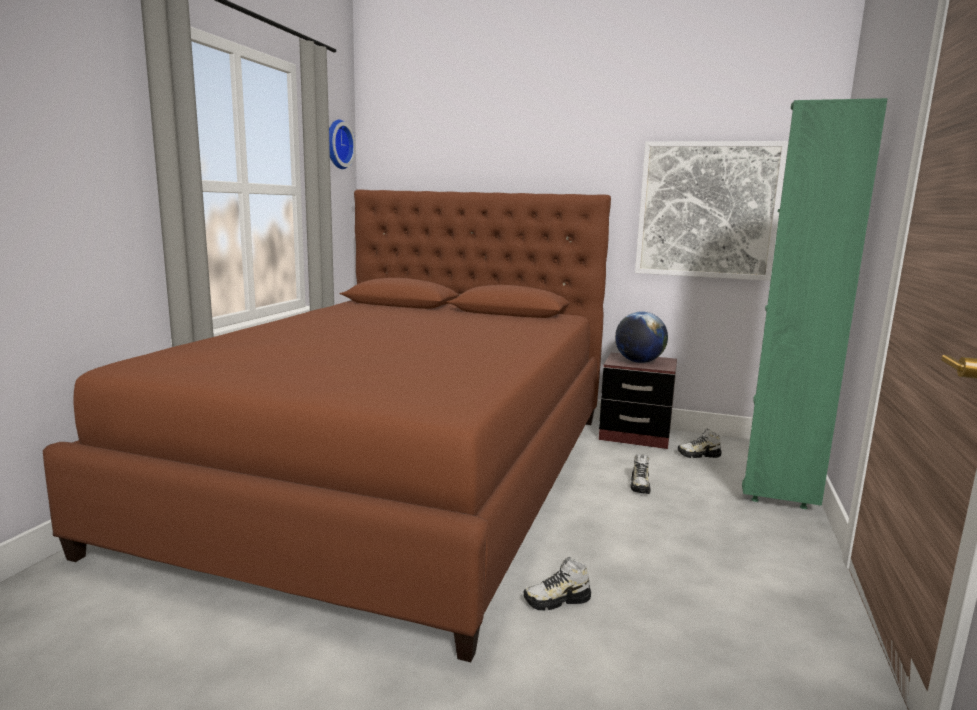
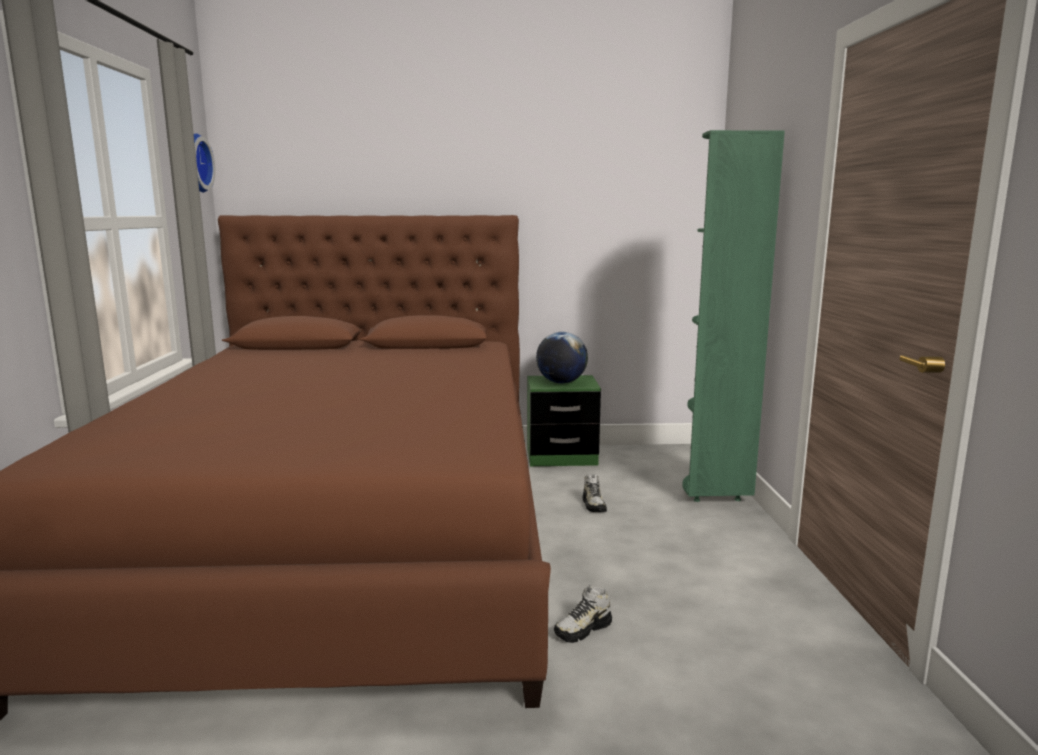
camera: 20 degrees left, 0 degrees up
brown nightstand [599,353,677,449] -> green nightstand [527,375,601,466]
picture [635,141,788,281] -> none
shoe [678,429,722,458] -> none

